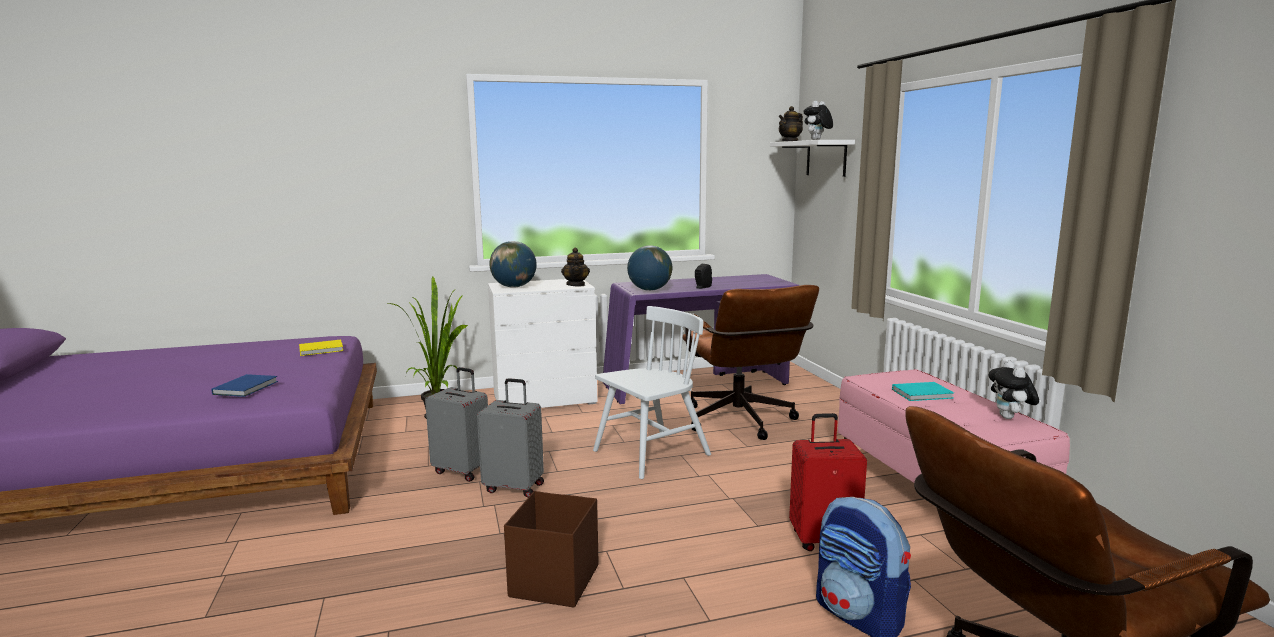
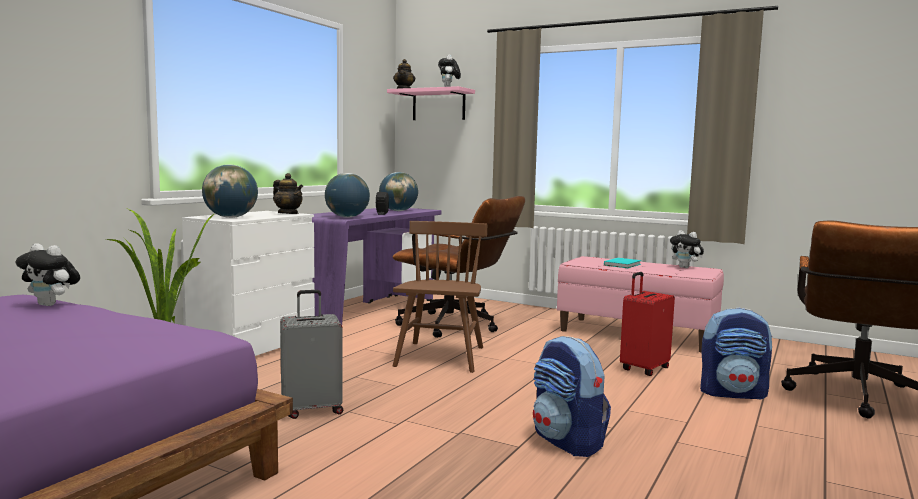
camera: 45 degrees left, 5 degrees down
blue book [211,374,278,397] -> none
yellow book [299,340,343,356] -> plush toy [16,243,80,306]
grey suitcase [477,378,544,498] -> none
brown storage box [504,491,599,608] -> backpack [533,336,611,457]
white chair [593,306,711,479] -> brown chair [392,221,487,373]
white shelf [770,140,855,177] -> pink shelf [387,86,475,120]
none -> globe [379,172,418,211]

